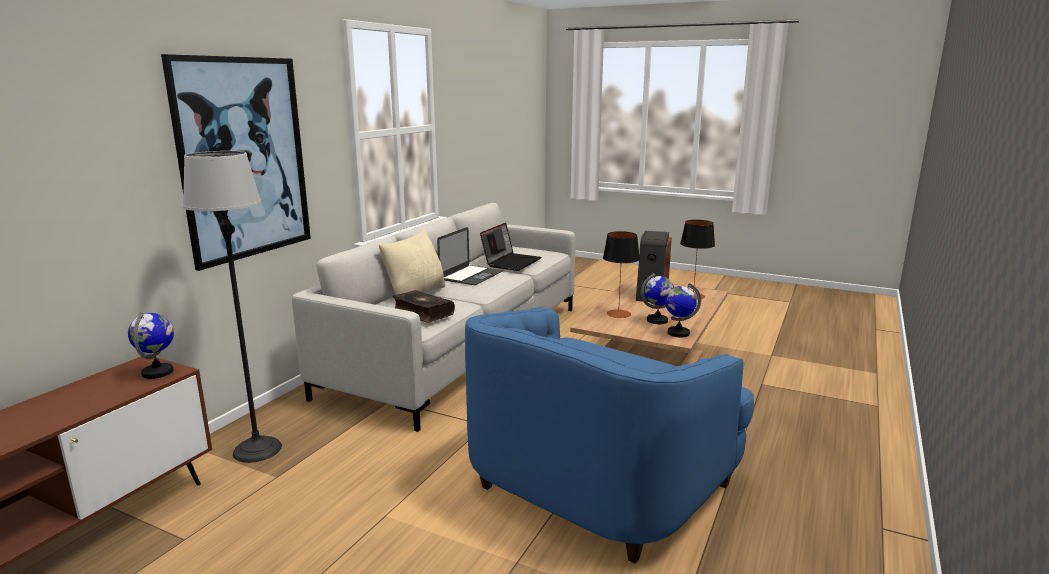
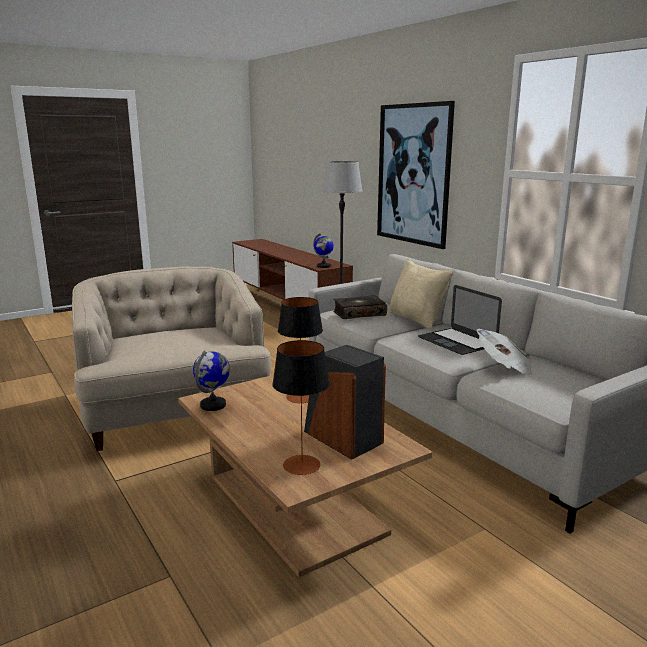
camera: 120 degrees right, 0 degrees up
blue armchair [465,307,754,564] -> beige armchair [72,267,271,451]
laptop [480,223,541,271] -> newspaper [477,329,532,376]
globe [641,273,674,324] -> none

